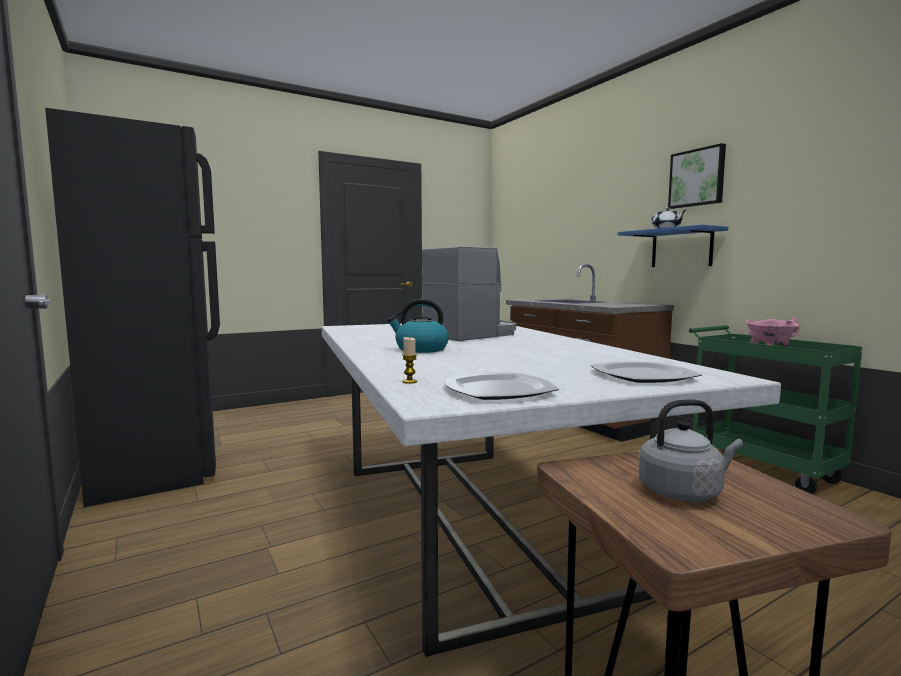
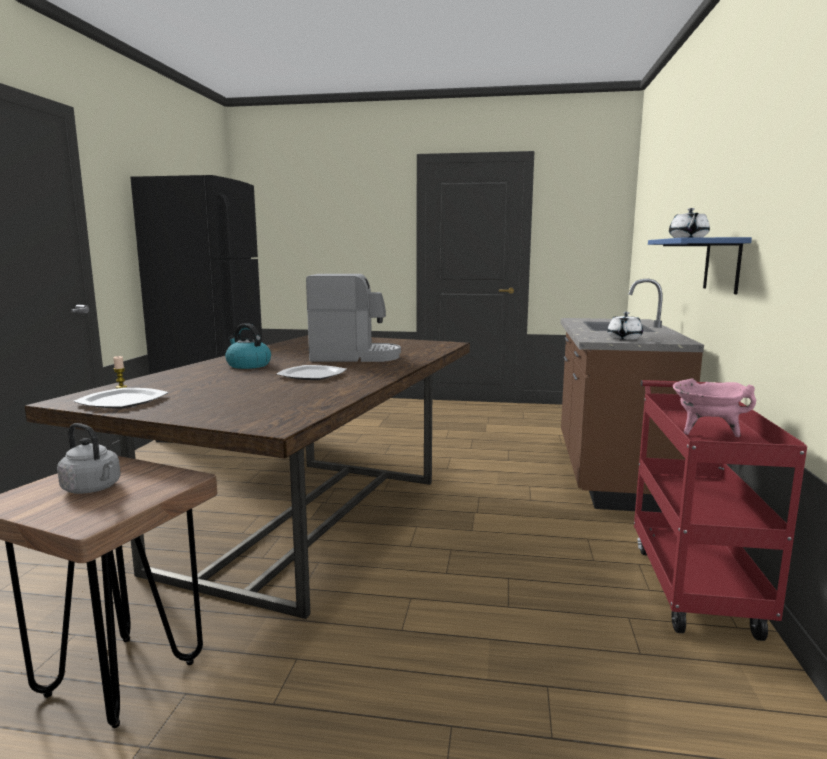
camera: 40 degrees right, 5 degrees up
white dining table [322,324,781,657] -> brown dining table [25,335,470,619]
plate [590,361,702,383] -> plate moved to [277,365,346,380]
picture [668,143,726,209] -> none
green cart [689,325,862,494] -> red cart [634,380,807,641]
none -> white teapot [607,312,643,340]

